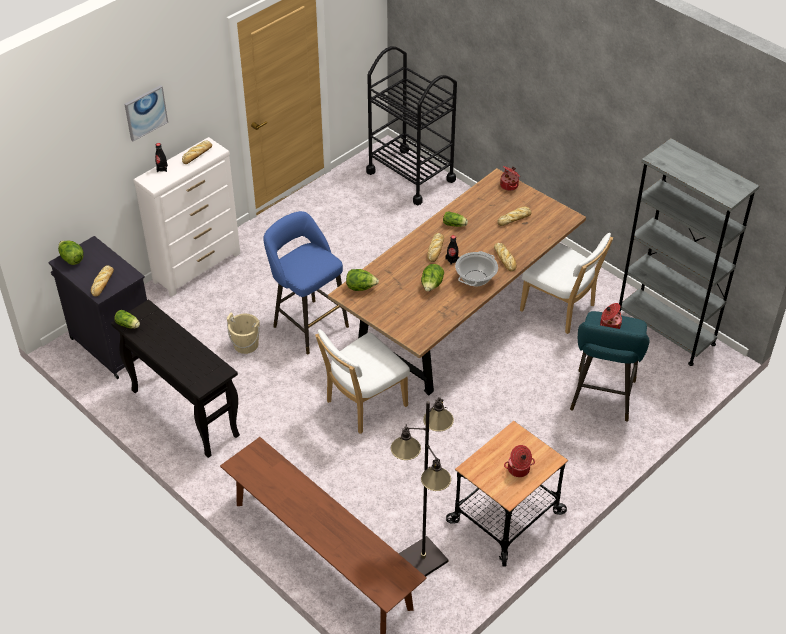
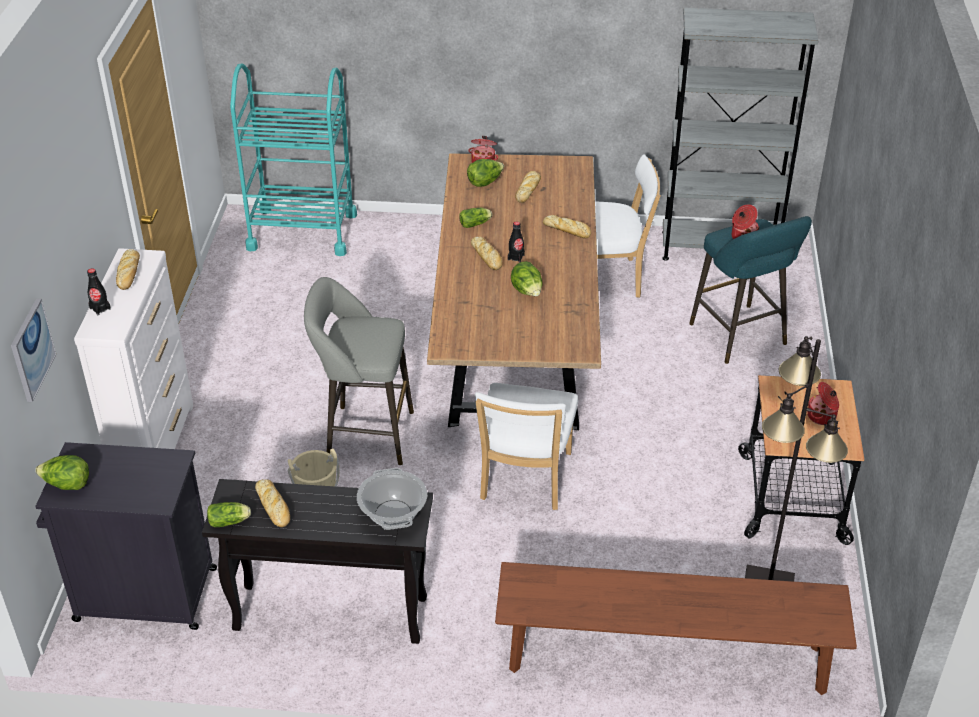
camera: 40 degrees left, 5 degrees down
bread [91,265,114,297] -> bread moved to [255,479,290,527]
picture [124,85,168,141] -> picture moved to [11,299,56,402]
blue stool [263,211,349,354] -> grey stool [304,277,414,465]
lettuce [346,269,379,291] -> lettuce moved to [467,159,504,187]
black cart [366,46,457,205] -> turquoise cart [230,63,357,256]
cooking pot [455,251,498,287] -> cooking pot moved to [357,468,427,530]

